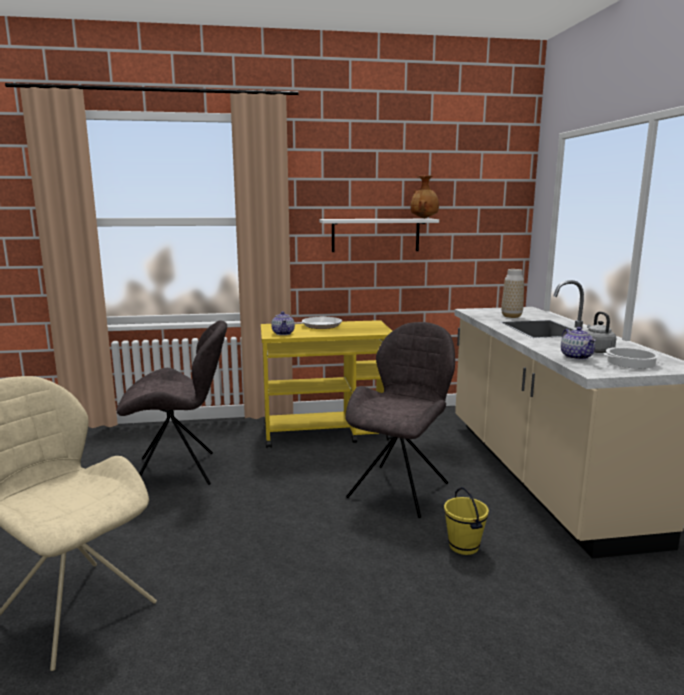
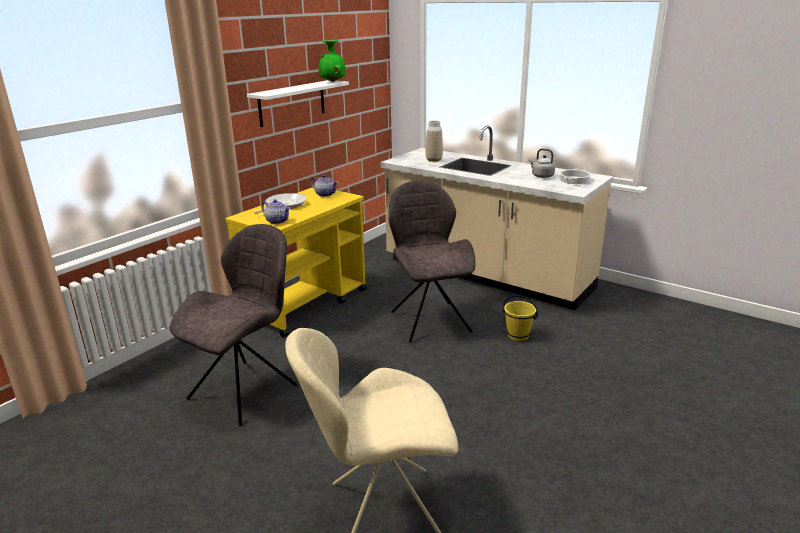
camera: 45 degrees left, 10 degrees up
brown vase [410,175,439,219] -> green vase [319,40,346,82]
teapot [561,327,596,360] -> teapot moved to [311,175,338,197]

